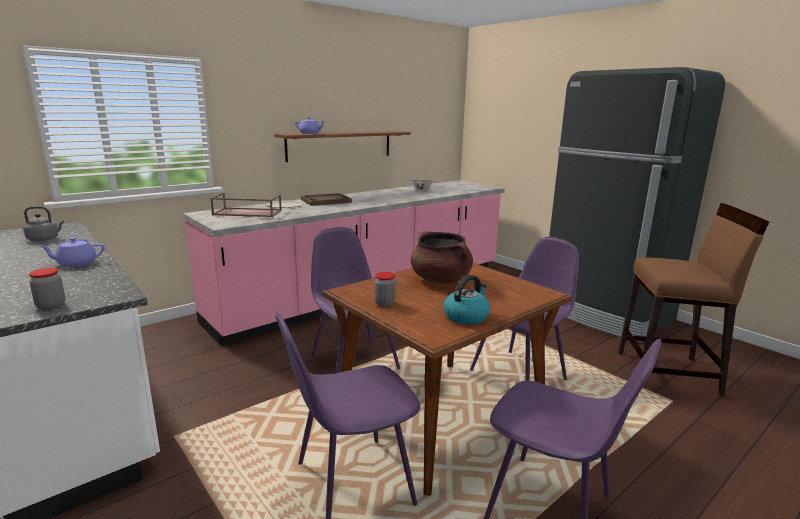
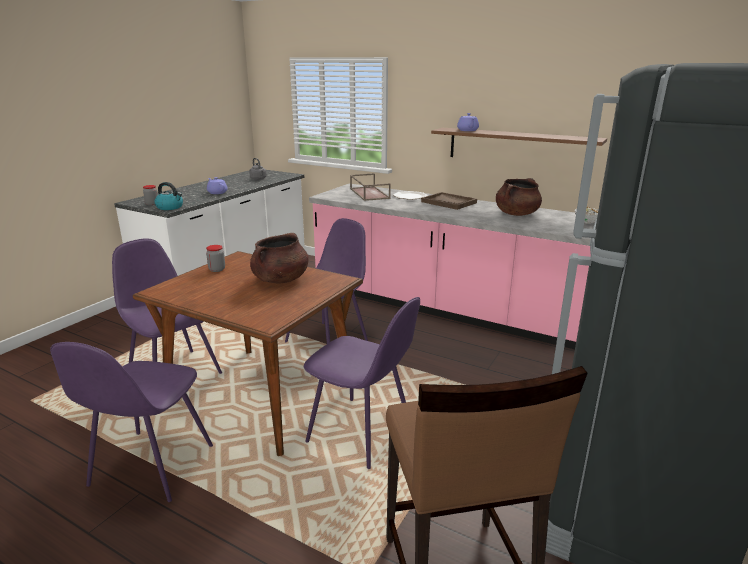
camera: 70 degrees right, 5 degrees up
kettle [444,275,490,325] -> kettle moved to [154,182,183,210]
none -> brown cooking pot [496,178,542,216]

